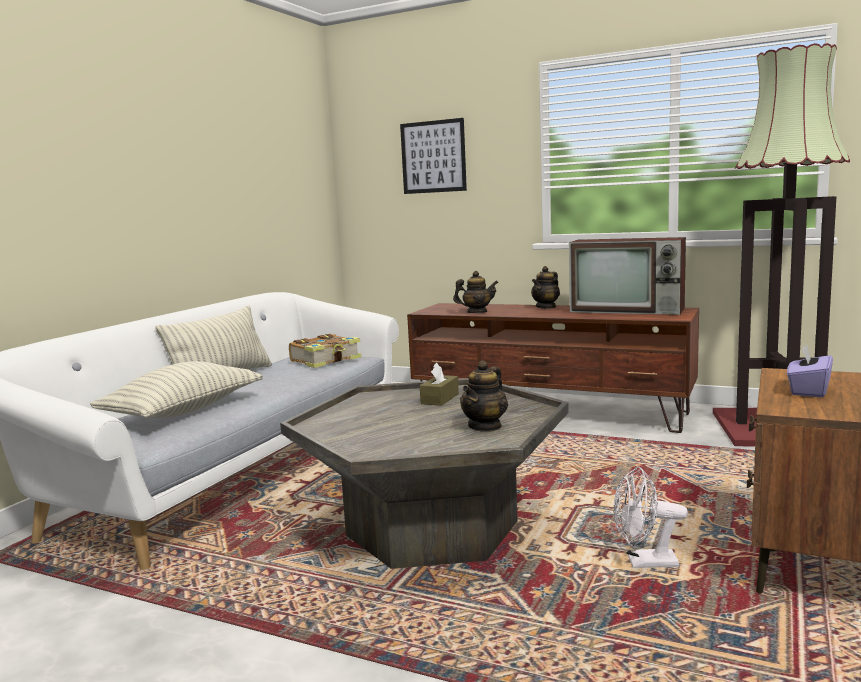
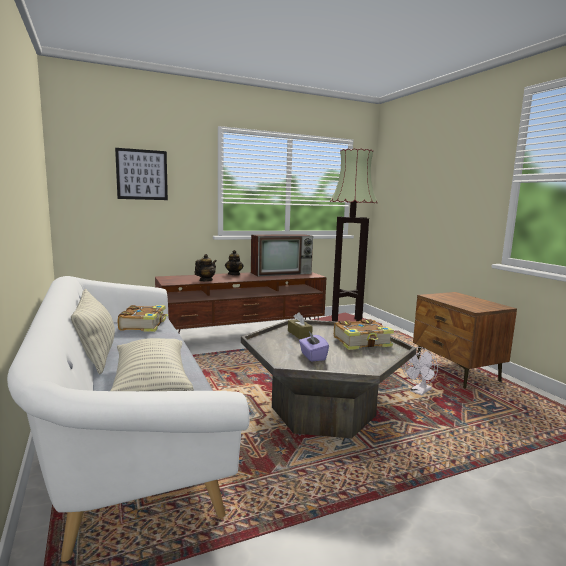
camera: 50 degrees left, 0 degrees up
teapot [460,360,508,432] -> book [334,319,394,350]
purple tissue box [787,344,833,398] -> purple tissue box moved to [299,332,329,362]

